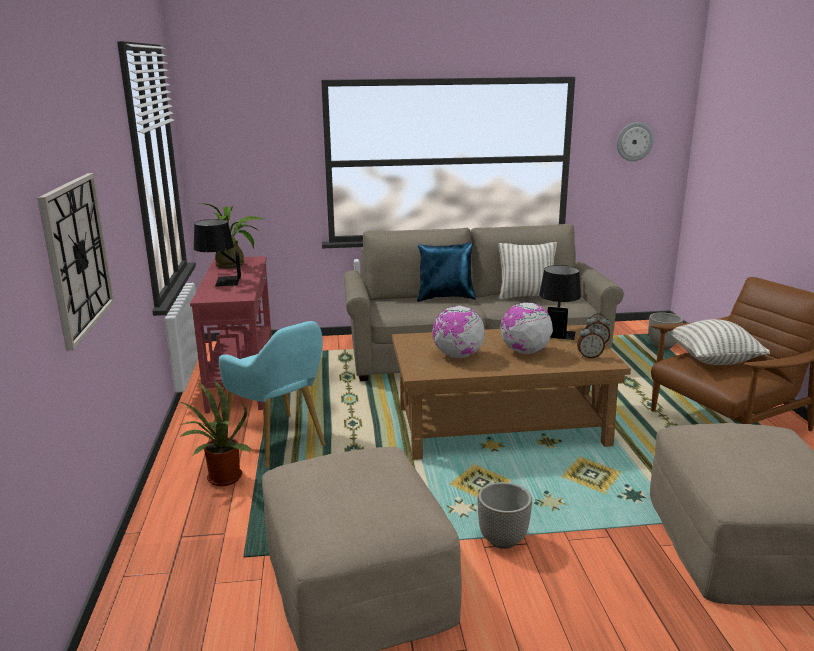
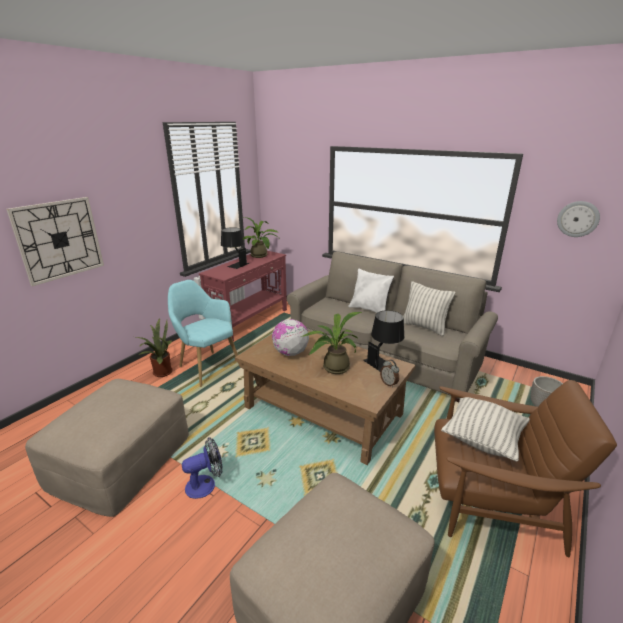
camera: 40 degrees right, 5 degrees up
turquoise armchair [219,321,325,468] -> turquoise armchair turned 135 degrees clockwise [168,280,239,387]
blue pillow [417,242,476,302] -> white pillow [348,269,394,313]
planter [477,482,532,549] -> fan [182,437,222,499]
globe [500,302,553,354] -> potted plant [301,312,362,374]
alarm clock [577,324,605,358] -> none

